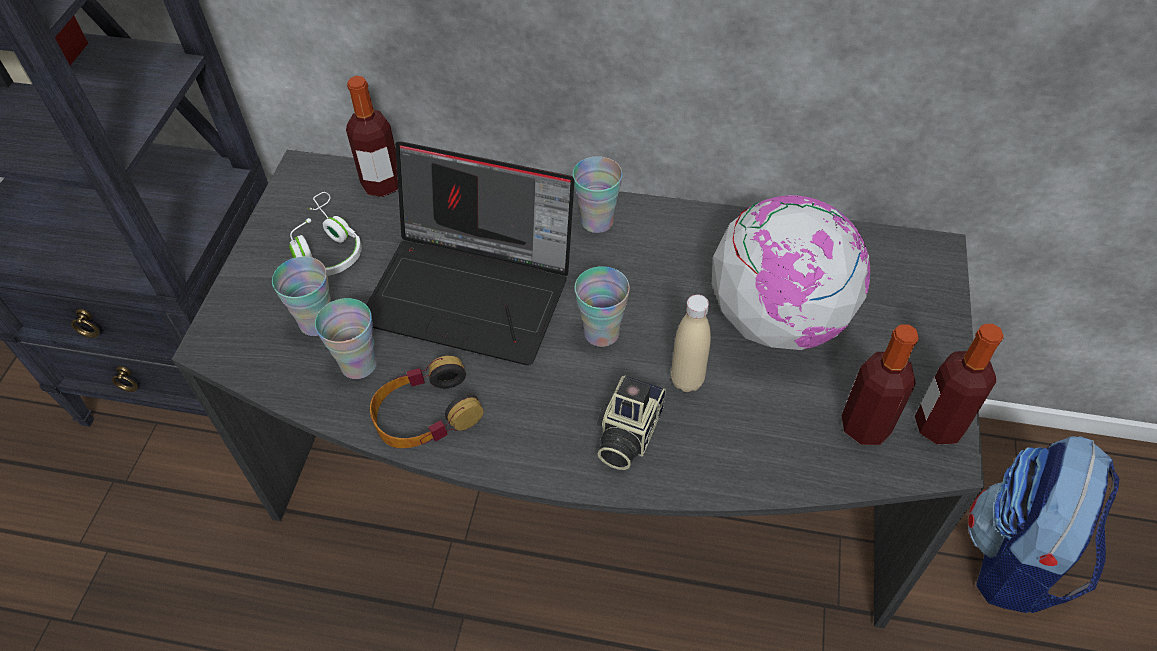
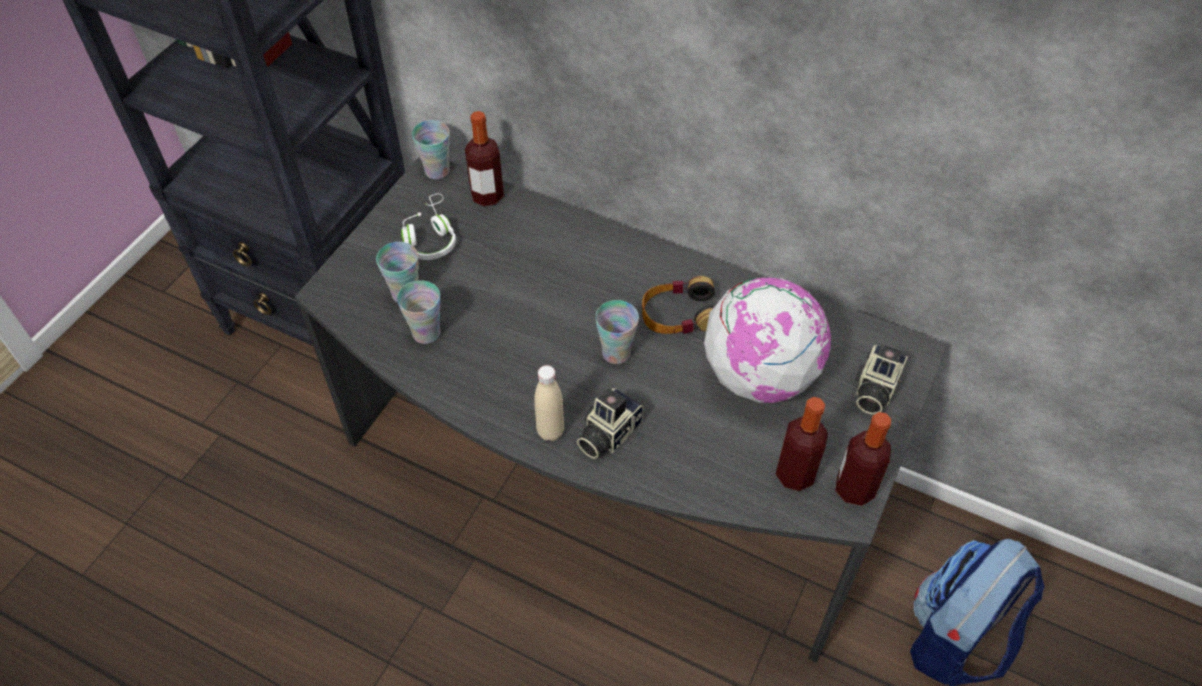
camera: 15 degrees right, 0 degrees up
laptop [366,141,574,365] -> none
headphones [370,356,484,448] -> headphones moved to [642,276,715,334]
cup [573,156,622,233] -> cup moved to [412,120,450,180]
beige bottle [671,295,711,392] -> beige bottle moved to [534,365,564,441]
none -> camera [855,344,908,415]

